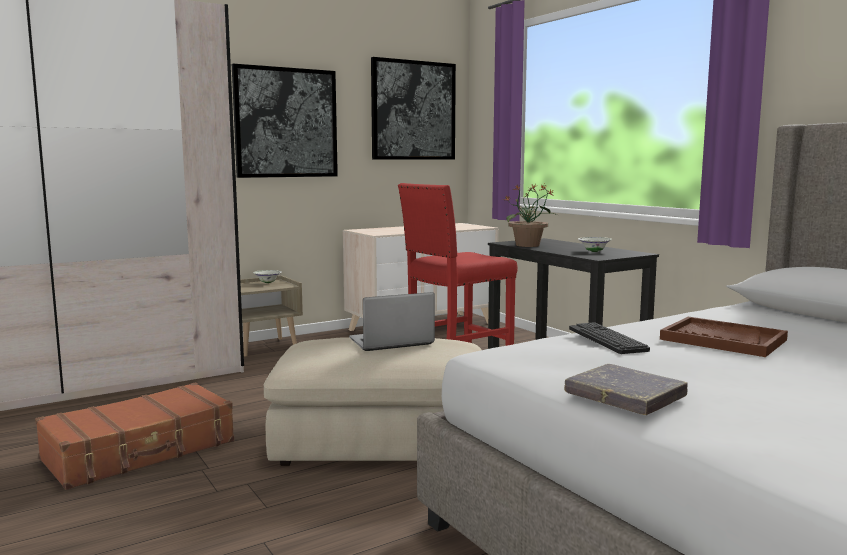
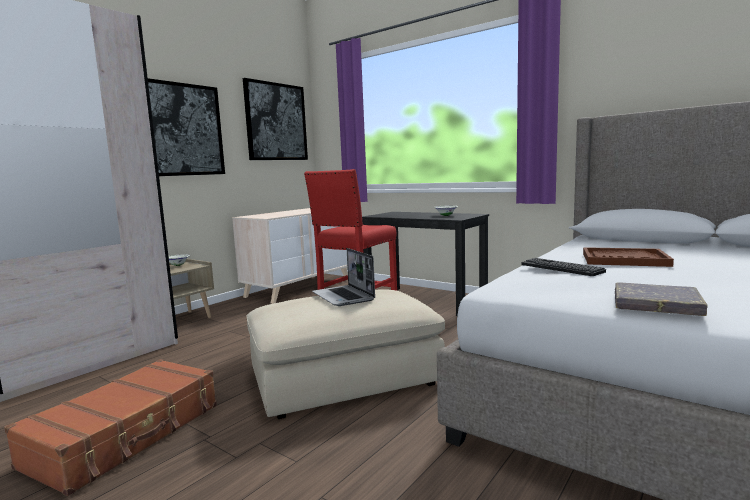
camera: 20 degrees left, 0 degrees up
laptop [349,292,435,351] -> laptop turned 75 degrees counterclockwise [312,248,375,306]
potted plant [505,184,559,247] -> none

